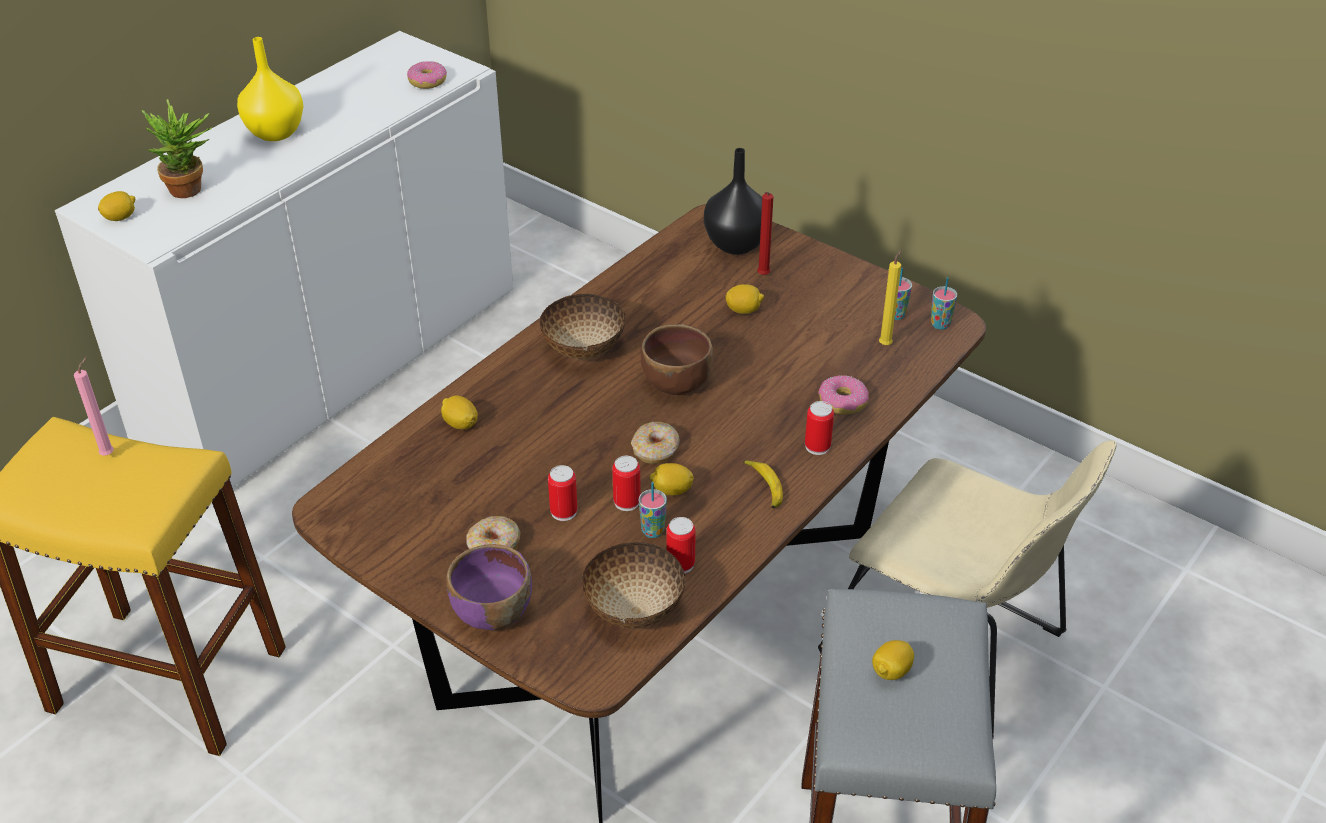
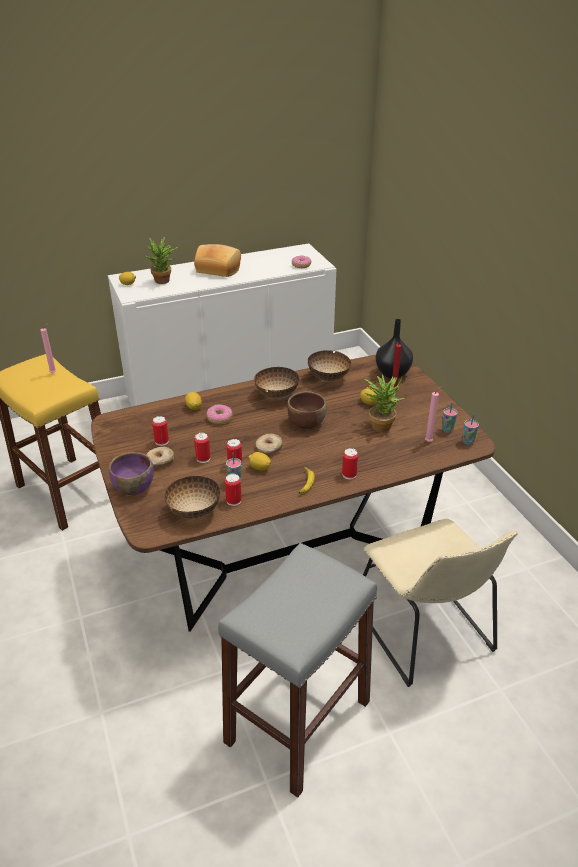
camera: 30 degrees right, 5 degrees down
yellow vase [237,37,304,141] -> bread [194,244,241,277]
donut [818,375,869,415] -> donut moved to [206,405,233,424]
lemon [872,640,914,680] -> none
yellow candle [879,249,902,345] -> pink candle [425,386,442,442]
none -> can [152,416,169,446]
none -> bowl [308,350,351,382]
none -> potted plant [363,374,404,432]

